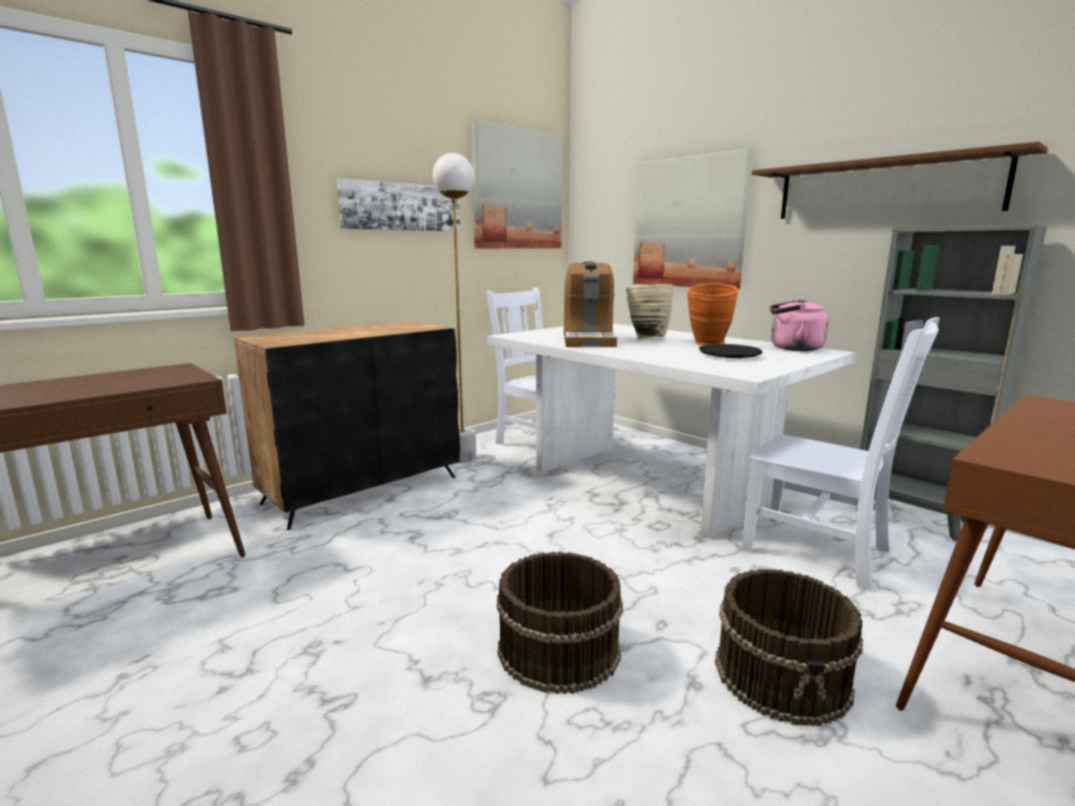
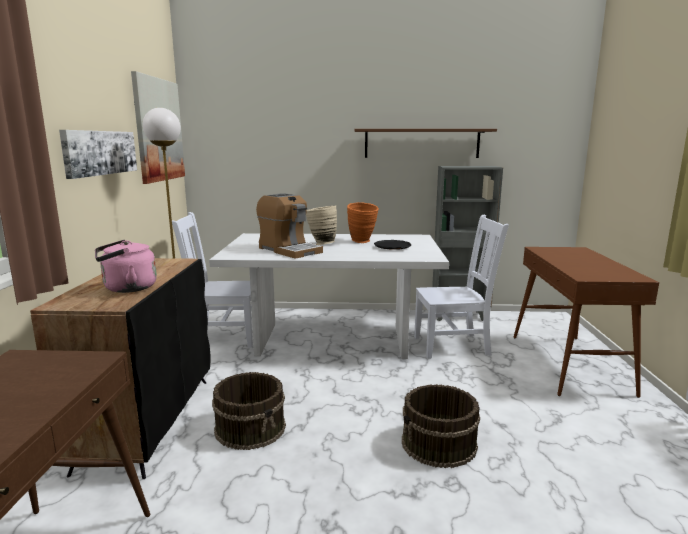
camera: 45 degrees left, 0 degrees up
picture [633,148,752,289] -> none
brown bucket [715,569,863,726] -> brown bucket moved to [212,372,286,450]
pink kettle [770,299,829,351] -> pink kettle moved to [95,240,157,293]

